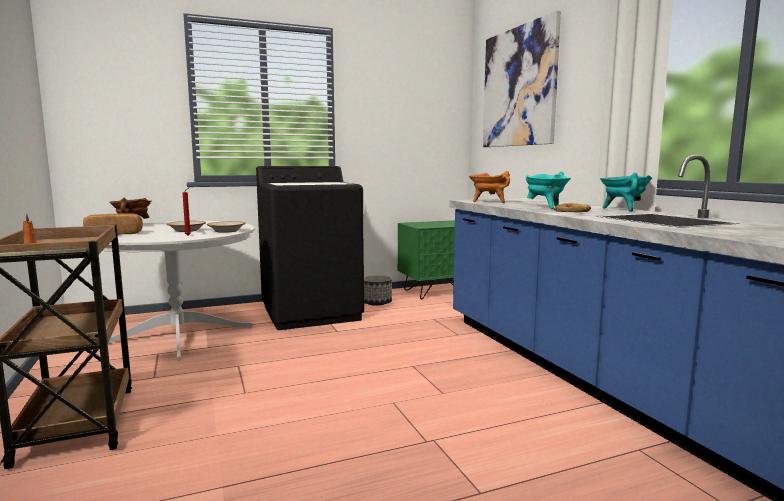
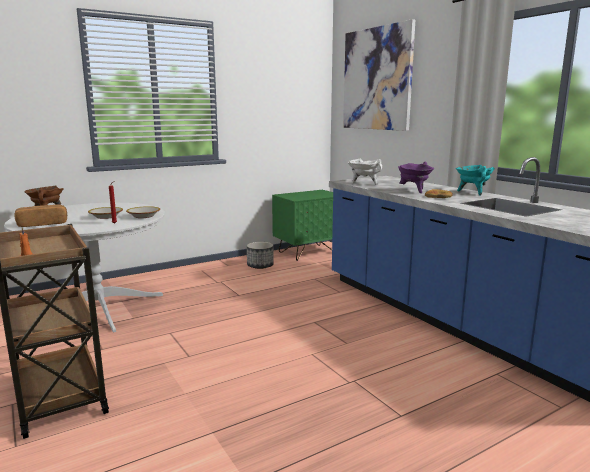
camera: 10 degrees left, 5 degrees up
black washing machine [256,166,364,330] -> none
orange cooking pot [469,171,510,203] -> white cooking pot [348,159,382,185]
turquoise cooking pot [525,171,571,209] -> purple cooking pot [398,162,434,193]

